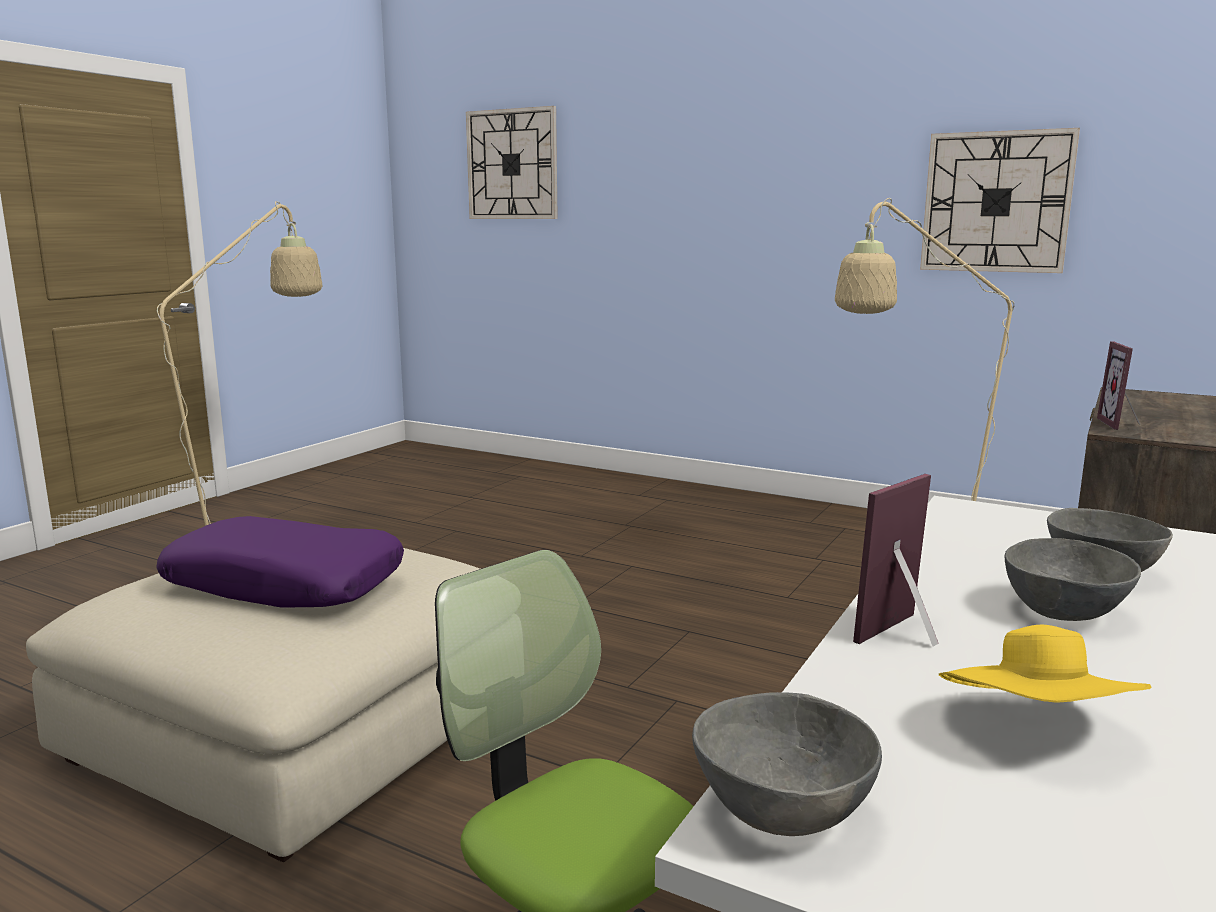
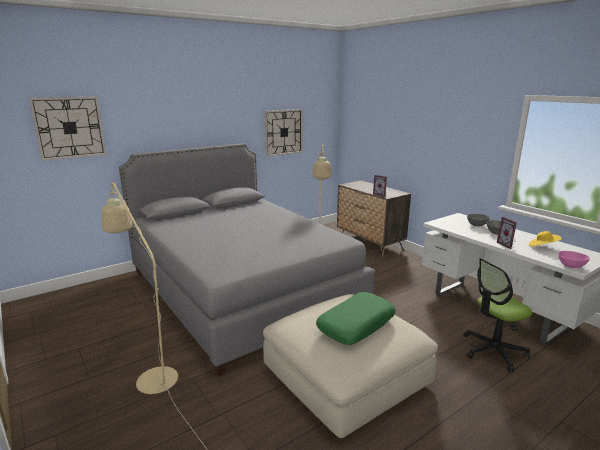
camera: 65 degrees left, 5 degrees up
purple pillow [156,516,404,608] -> green pillow [316,292,396,345]
grey bowl [692,692,882,836] -> pink bowl [558,251,590,268]
none -> grey bed [119,143,375,376]

